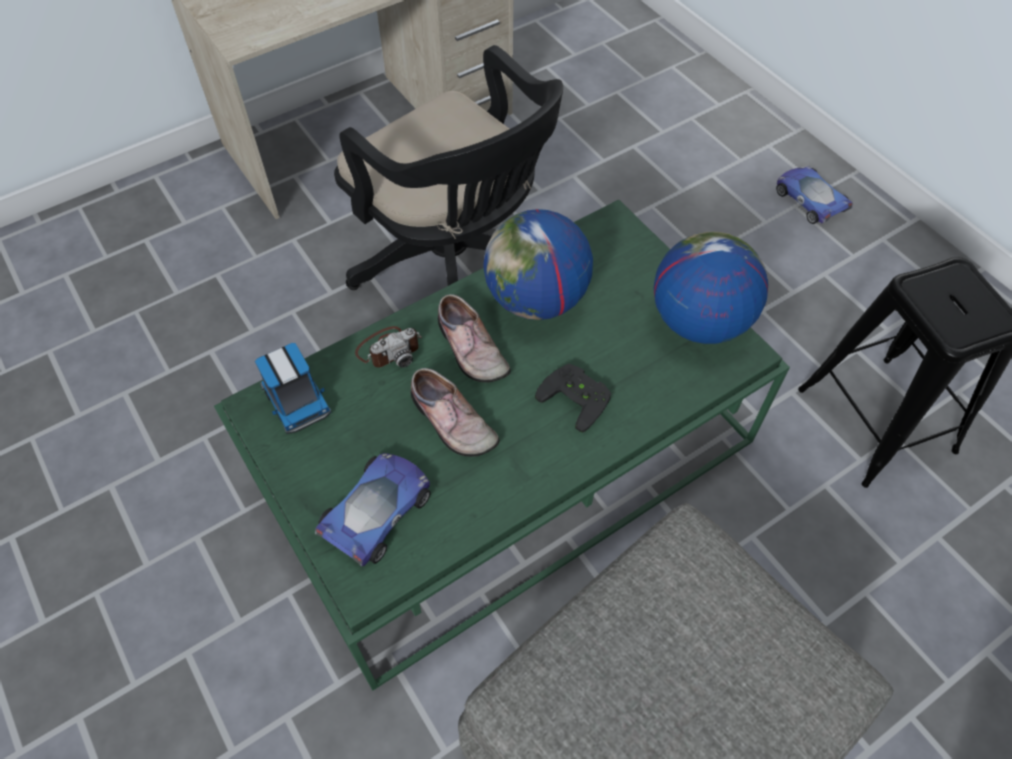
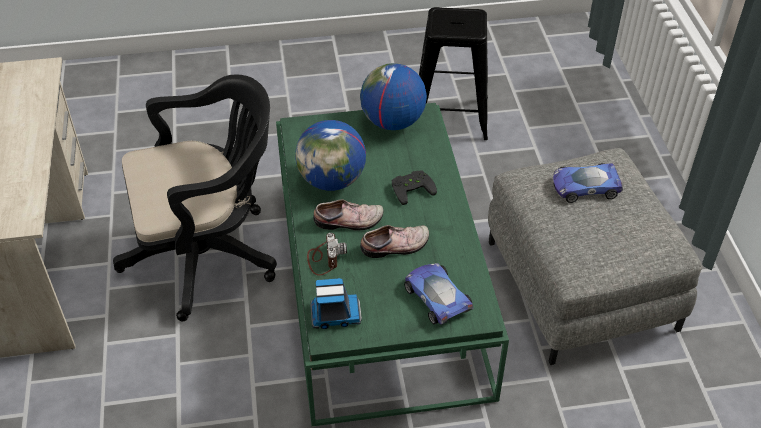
camera: 65 degrees left, 10 degrees down
toy car [776,166,852,224] -> toy car moved to [553,163,623,203]

